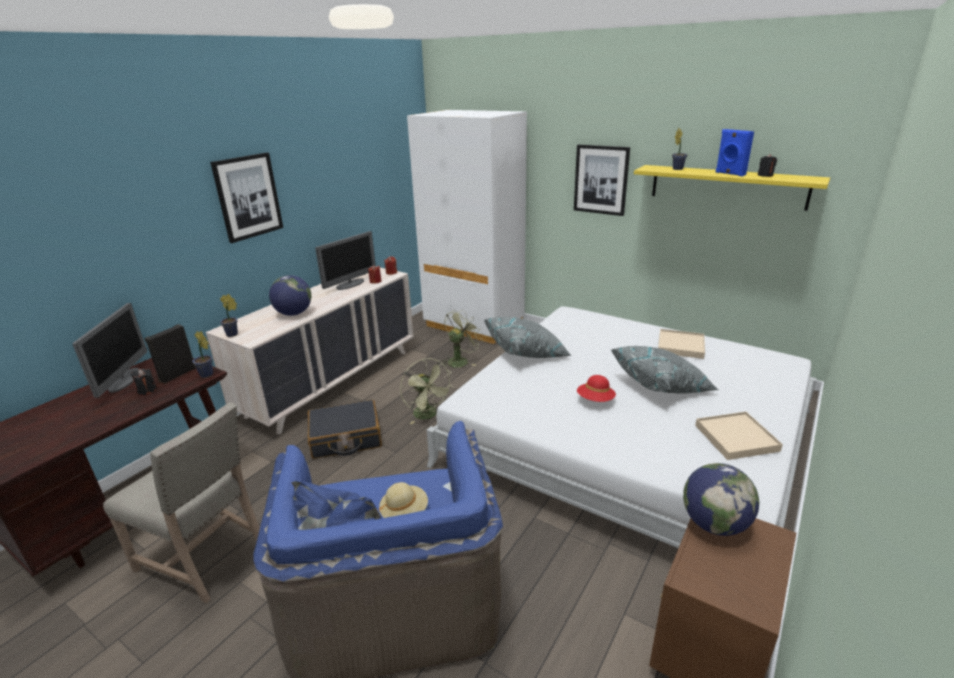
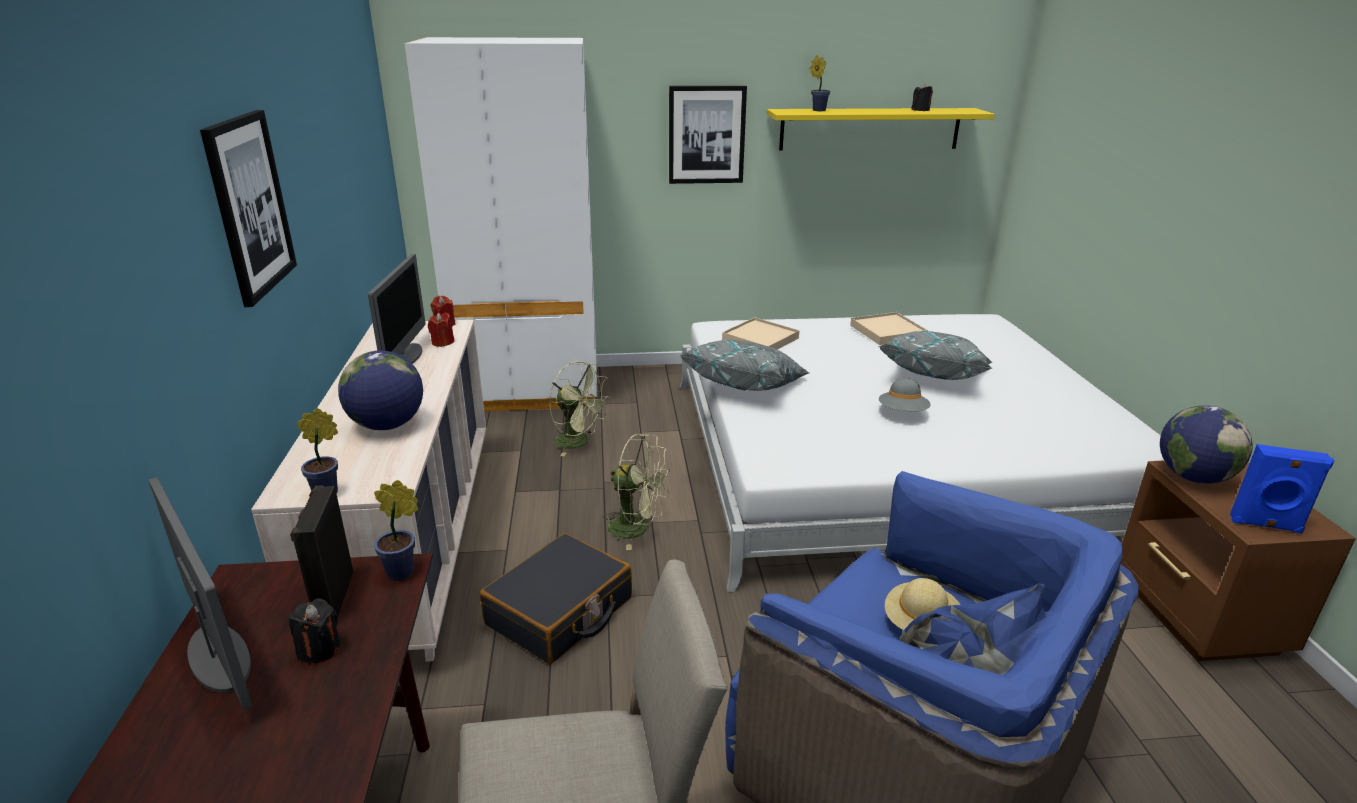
camera: 40 degrees left, 0 degrees up
green fan [442,310,483,368] -> green fan turned 120 degrees clockwise [549,361,611,456]
red hat [577,375,616,402] -> grey hat [879,378,931,411]
beige tray [695,412,783,460] -> beige tray moved to [722,317,800,350]
blue speaker [716,129,754,176] -> blue speaker moved to [1230,444,1335,534]

